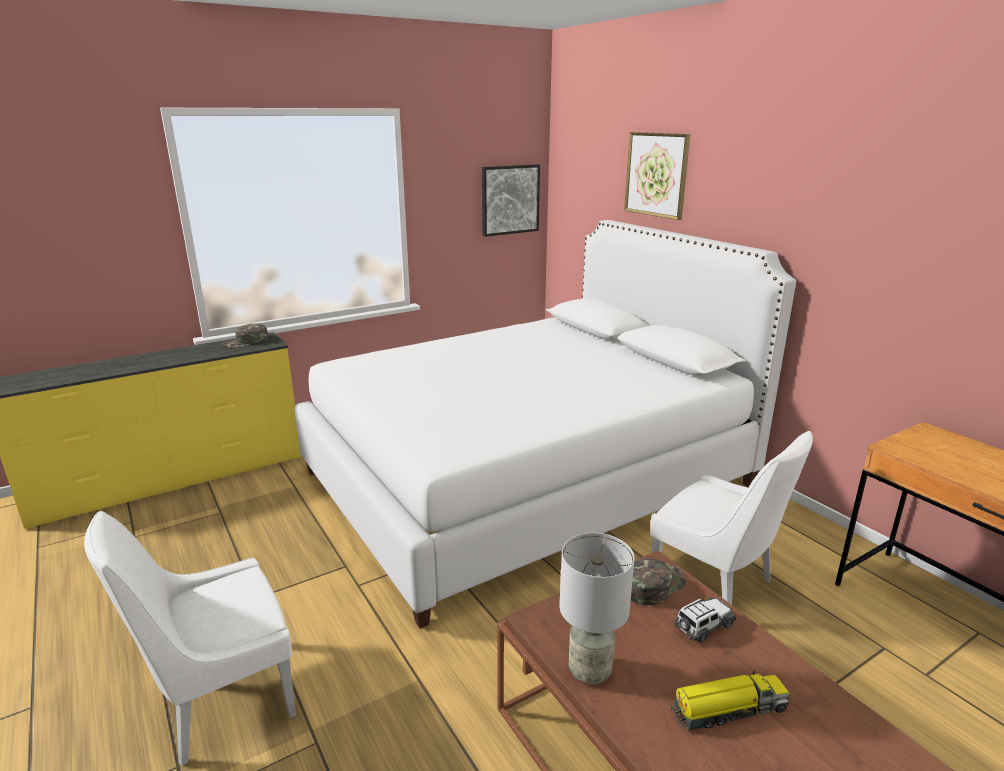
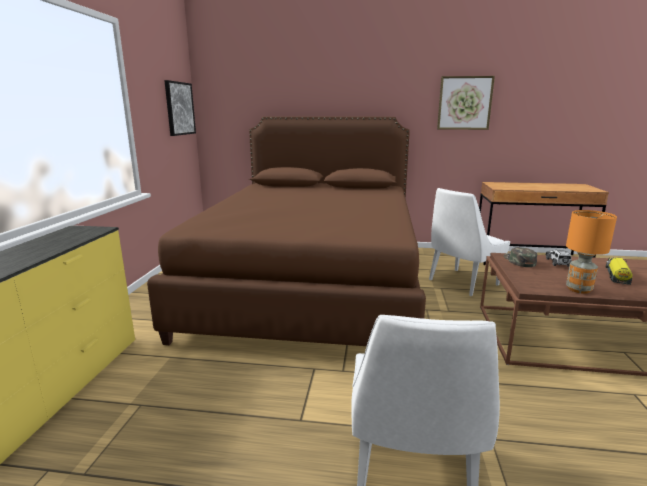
camera: 50 degrees left, 5 degrees down
green cap [222,323,268,348] -> none
white bed [294,220,796,628] -> brown bed [147,116,426,346]
grey table lamp [560,533,635,685] -> orange table lamp [566,210,617,294]
picture [624,132,690,220] -> picture moved to [437,76,495,130]
white chair [650,431,813,605] -> white chair turned 150 degrees clockwise [429,188,510,296]

